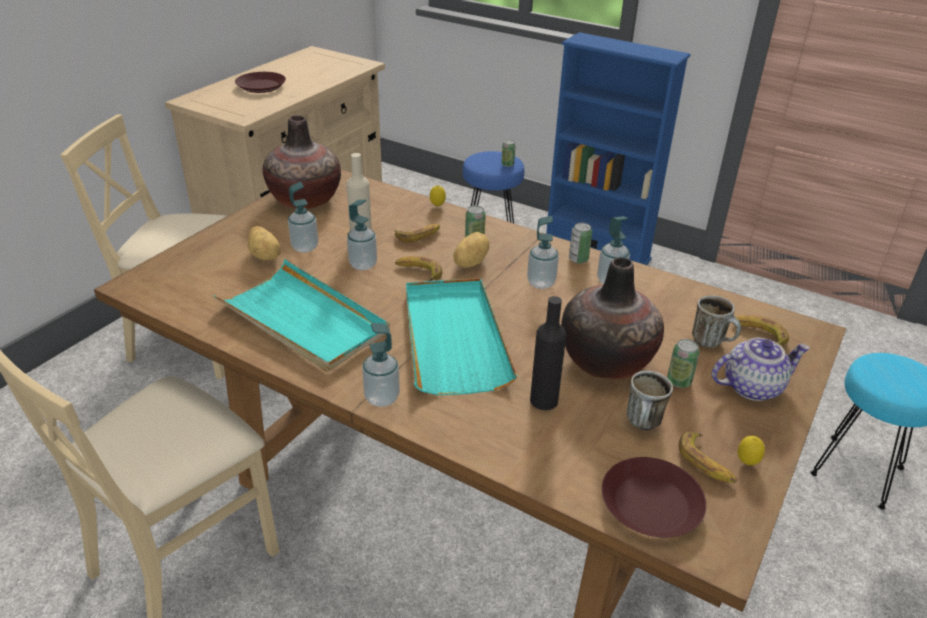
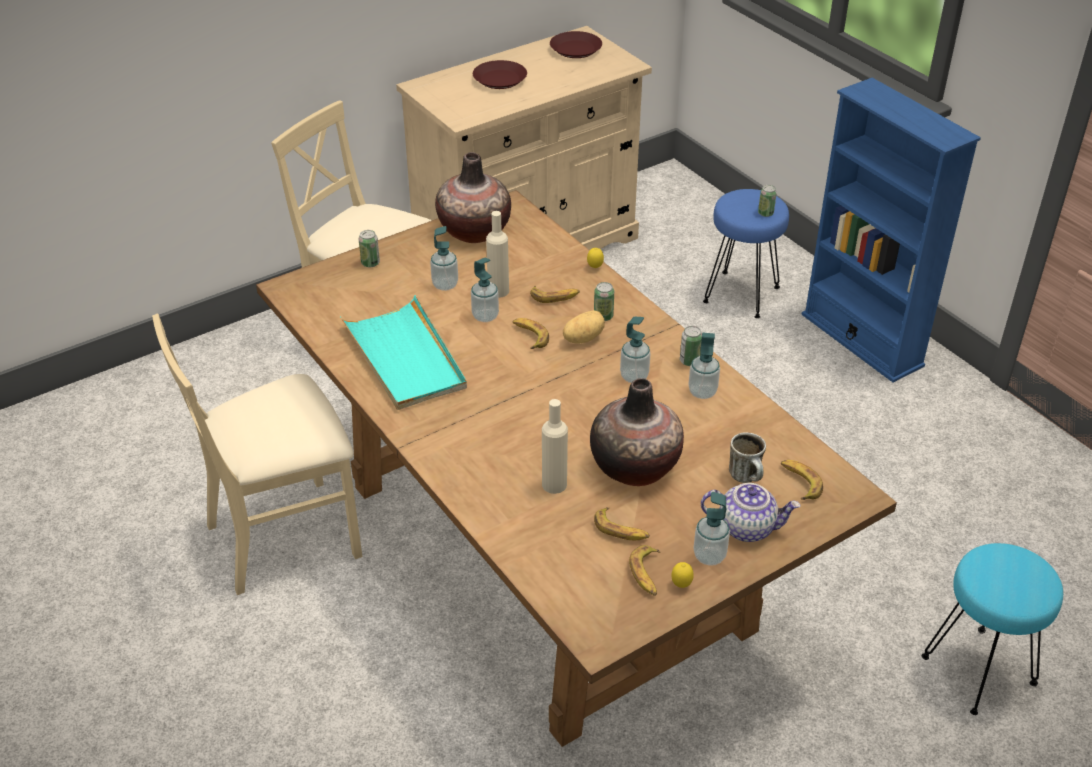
camera: 25 degrees right, 5 degrees up
potato [248,226,281,260] -> none
soap dispenser [362,323,400,407] -> soap dispenser moved to [693,492,730,566]
turquoise tray [406,278,517,395] -> none
black bottle [530,296,566,410] -> beige bottle [542,399,568,494]
brown plate [602,457,706,537] -> brown plate moved to [550,31,602,58]
mug [627,371,673,430] -> banana [594,507,650,540]
can [667,339,700,388] -> can moved to [359,230,380,267]

